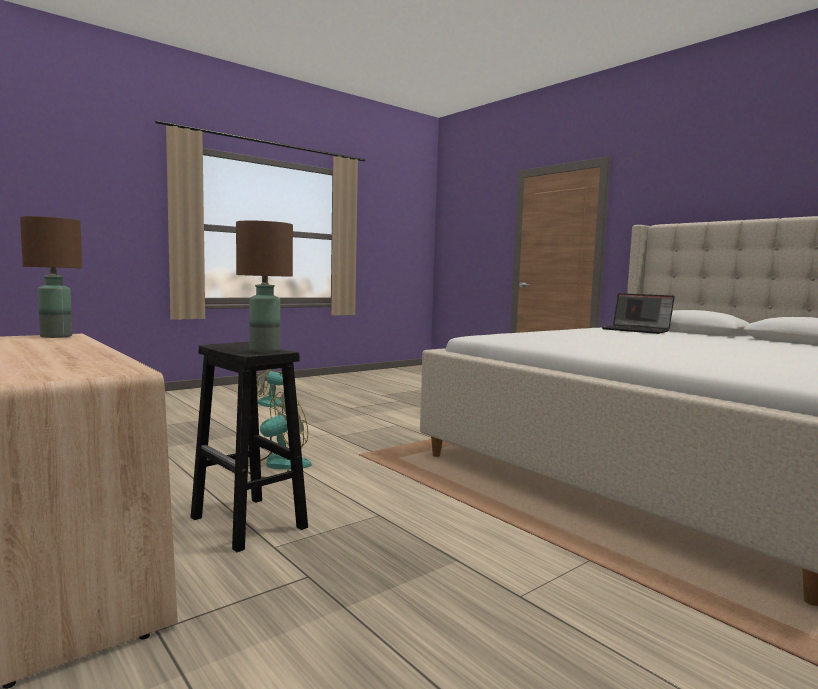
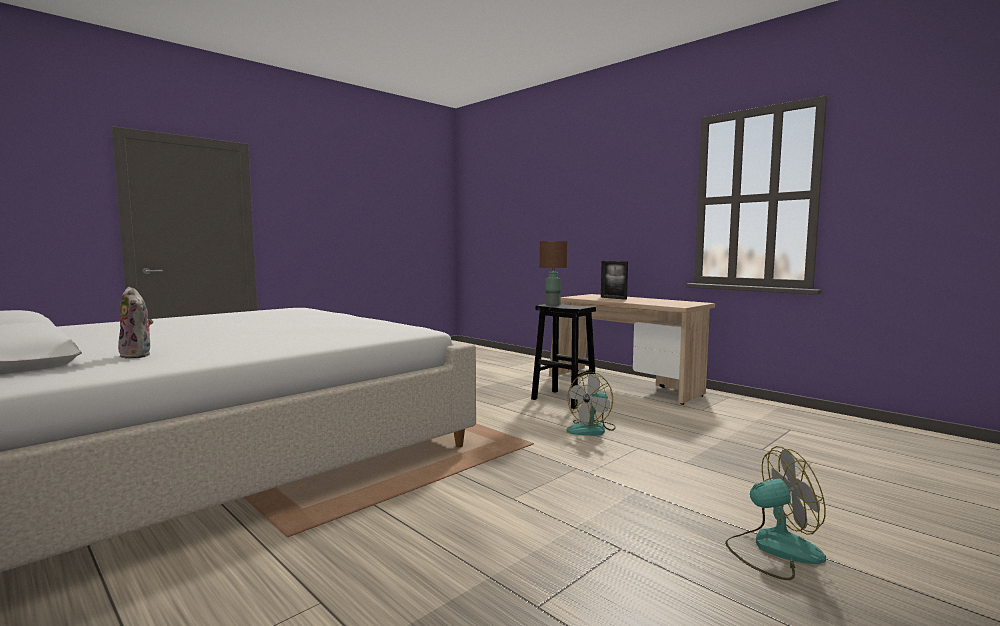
camera: 175 degrees right, 0 degrees up
brown table lamp [20,216,82,338] -> none
laptop [602,293,675,334] -> plush toy [118,287,153,359]
none -> picture frame [601,261,628,300]

